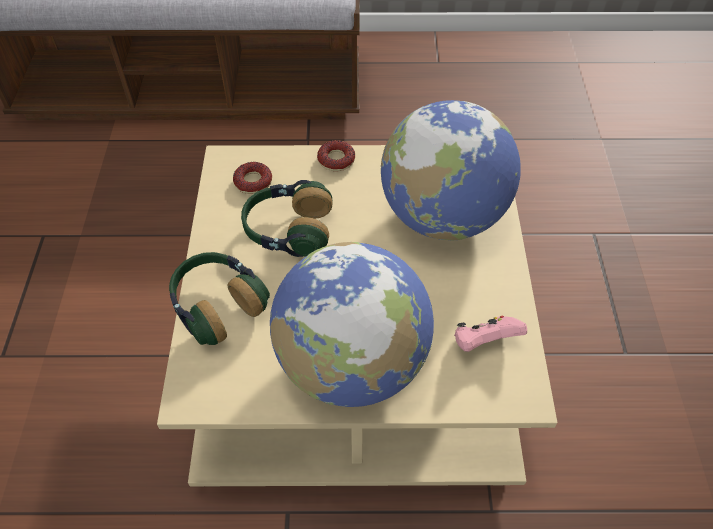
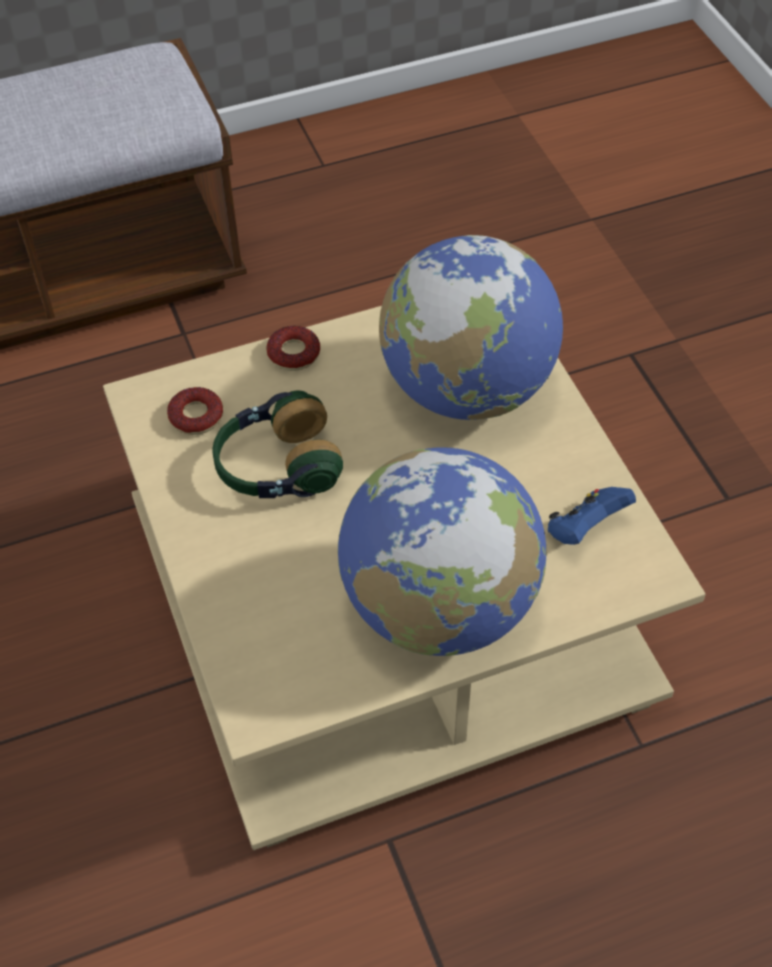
camera: 20 degrees left, 0 degrees up
headphones [169,252,270,345] -> none
pink game controller [454,315,527,352] -> blue game controller [548,487,636,545]

